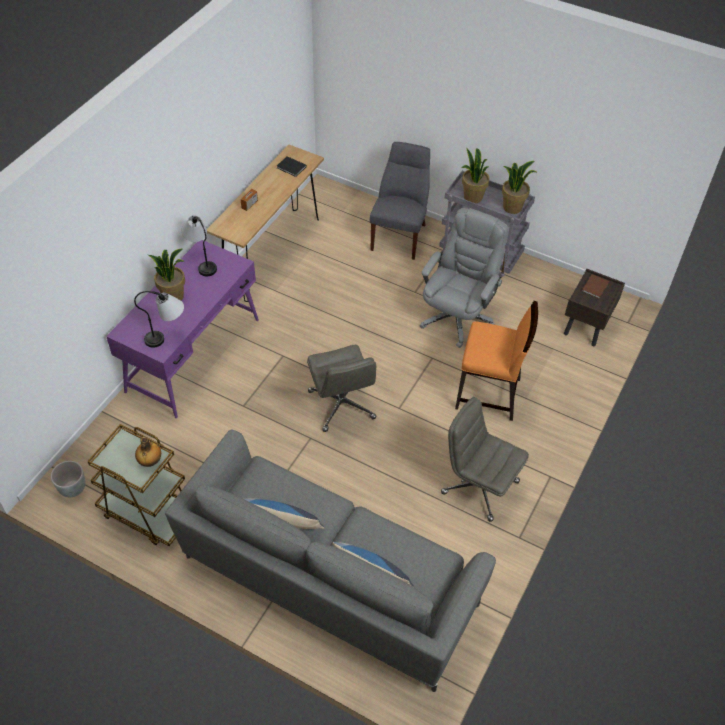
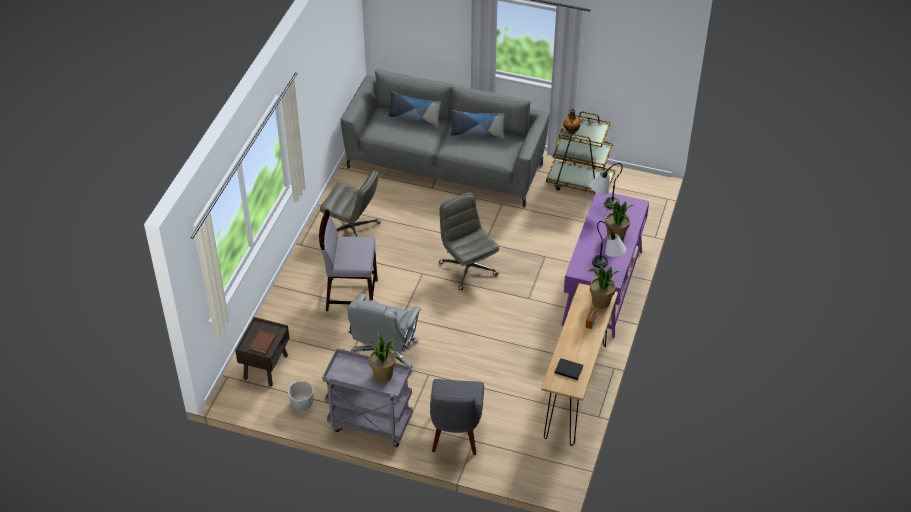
camera: 170 degrees right, 5 degrees down
grey planter [51,461,86,497] -> grey planter moved to [288,381,314,411]
orange chair [455,301,538,421] -> grey chair [319,210,378,311]
potted plant [502,161,536,214] -> potted plant moved to [588,266,619,309]

